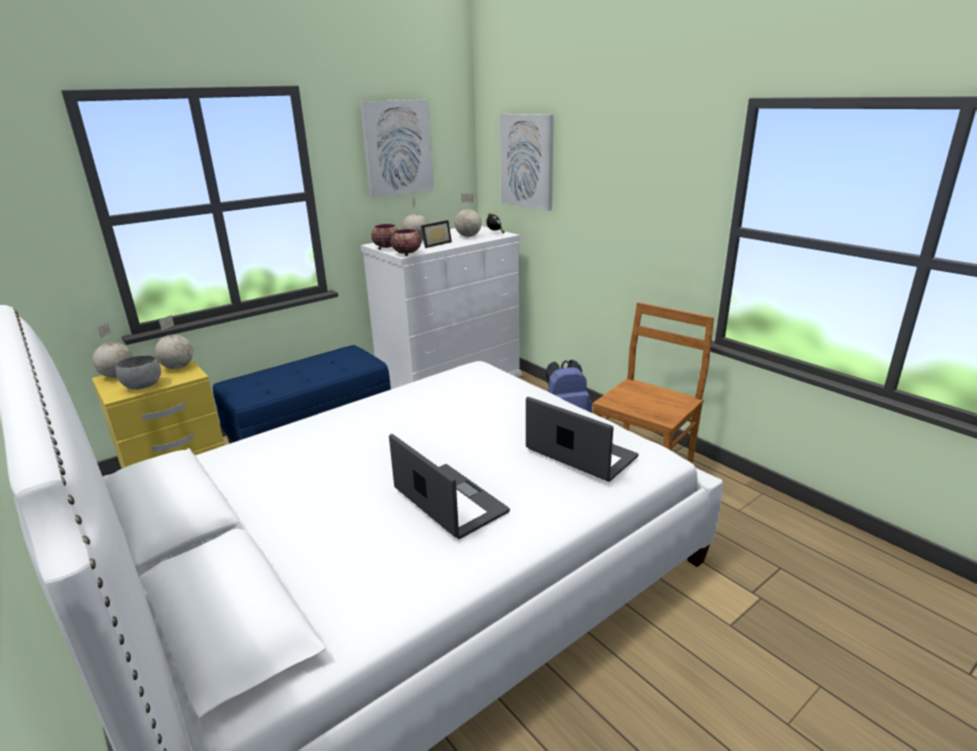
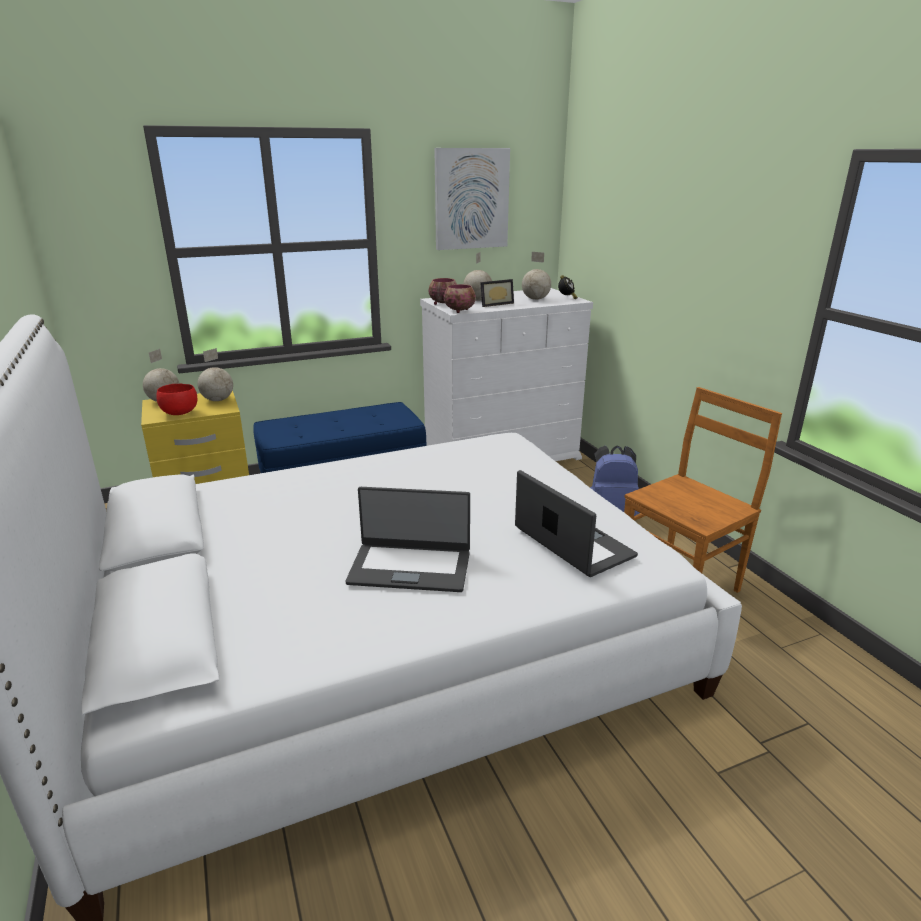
camera: 15 degrees right, 0 degrees up
grey bowl [116,355,161,390] -> red bowl [156,384,197,415]
laptop [389,434,510,539] -> laptop turned 120 degrees clockwise [345,487,470,592]
picture [500,114,554,211] -> none

